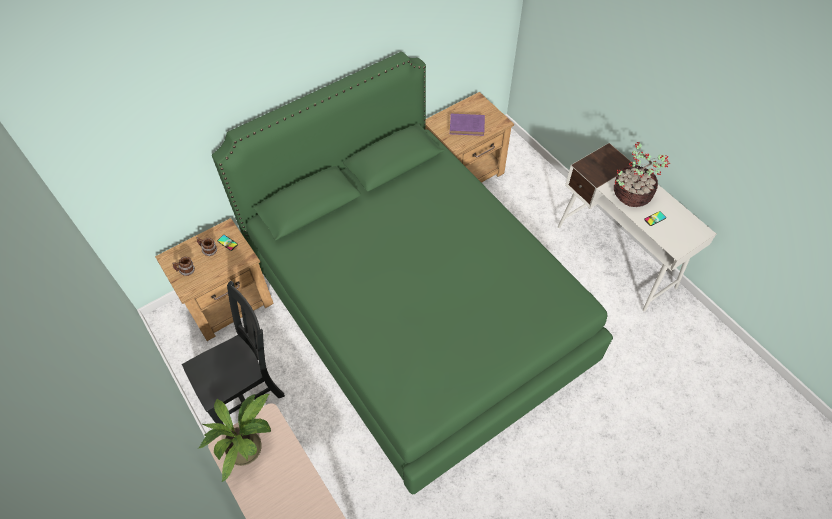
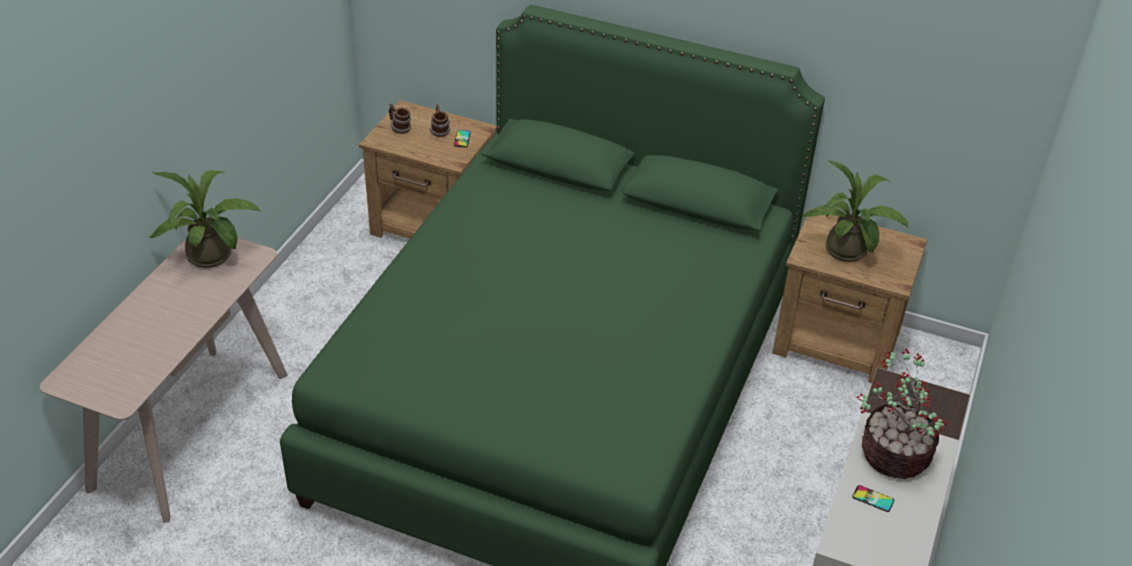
camera: 55 degrees right, 15 degrees down
black chair [182,281,285,424] -> none
purple book [450,114,485,136] -> potted plant [802,159,909,262]

